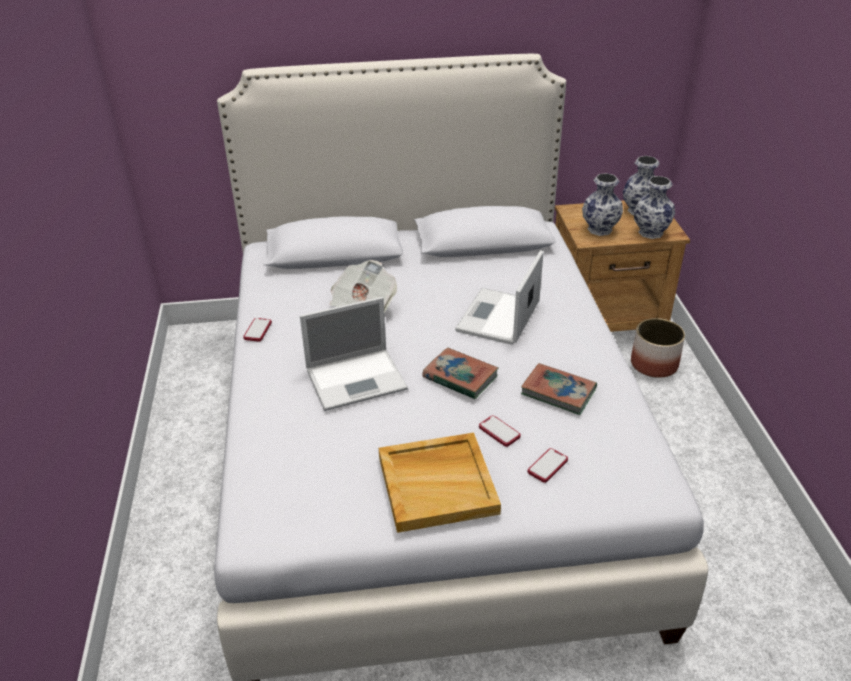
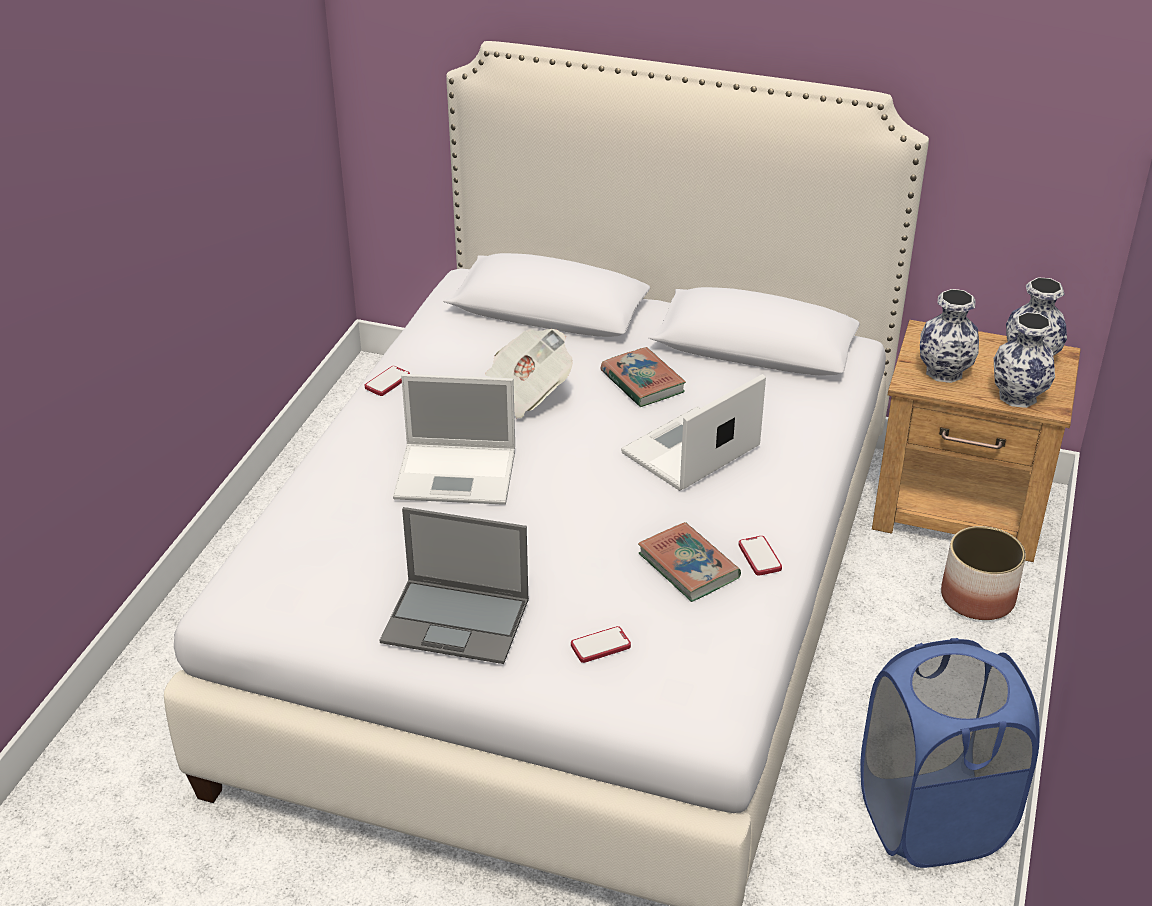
camera: 25 degrees right, 0 degrees up
beige tray [379,433,501,533] -> laptop [380,507,529,664]
book [423,348,498,399] -> book moved to [601,347,686,407]
phone [479,415,521,447] -> phone moved to [738,536,782,576]
none -> blue laundry basket [860,638,1040,868]

